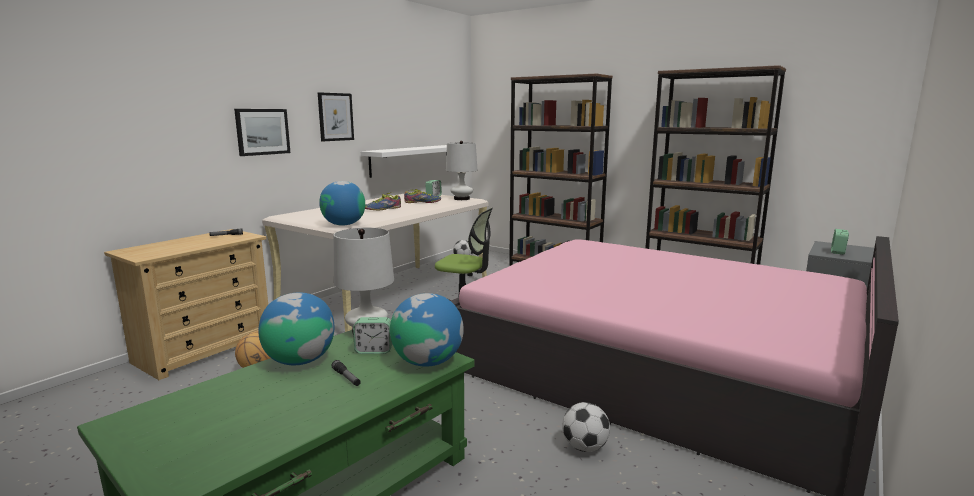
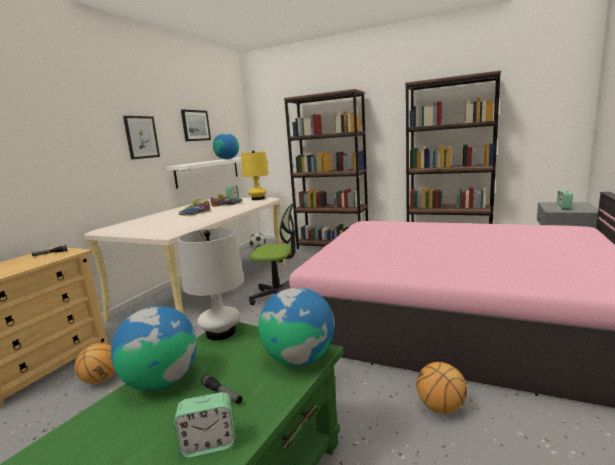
camera: 10 degrees left, 0 degrees up
picture [234,109,290,156] -> picture moved to [181,109,211,141]
globe [319,181,365,226] -> globe moved to [213,133,239,159]
alarm clock [353,317,392,354] -> alarm clock moved to [174,392,235,458]
white table lamp [446,141,477,200] -> yellow table lamp [241,151,269,200]
football [562,402,610,452] -> basketball [416,362,467,414]

